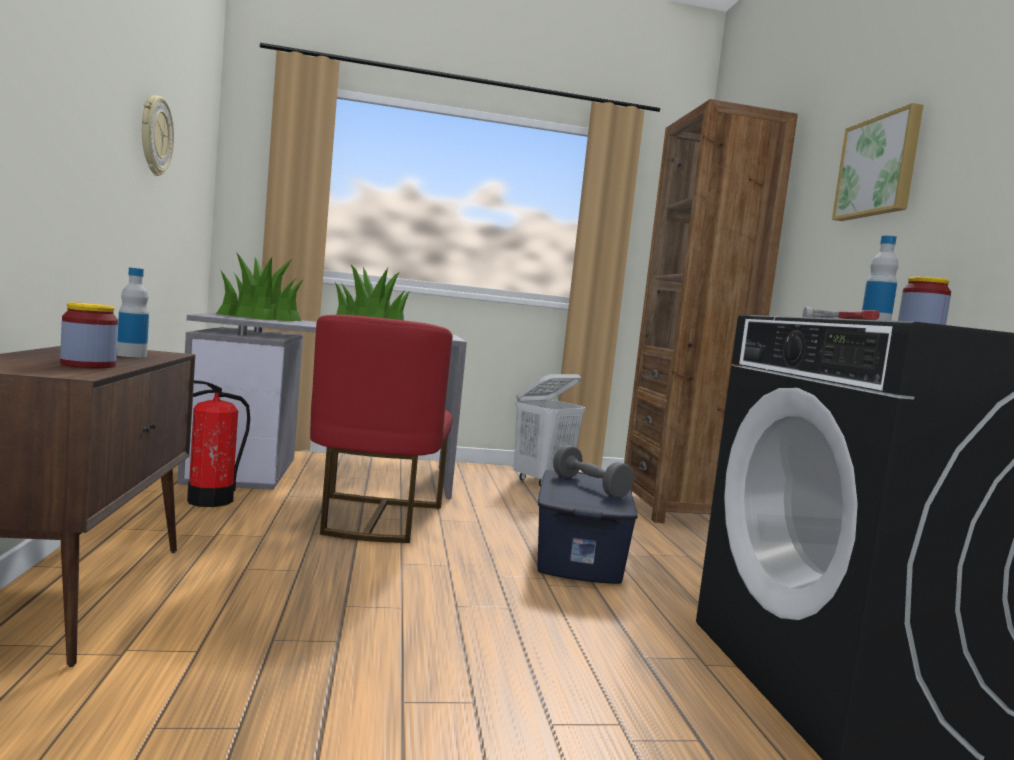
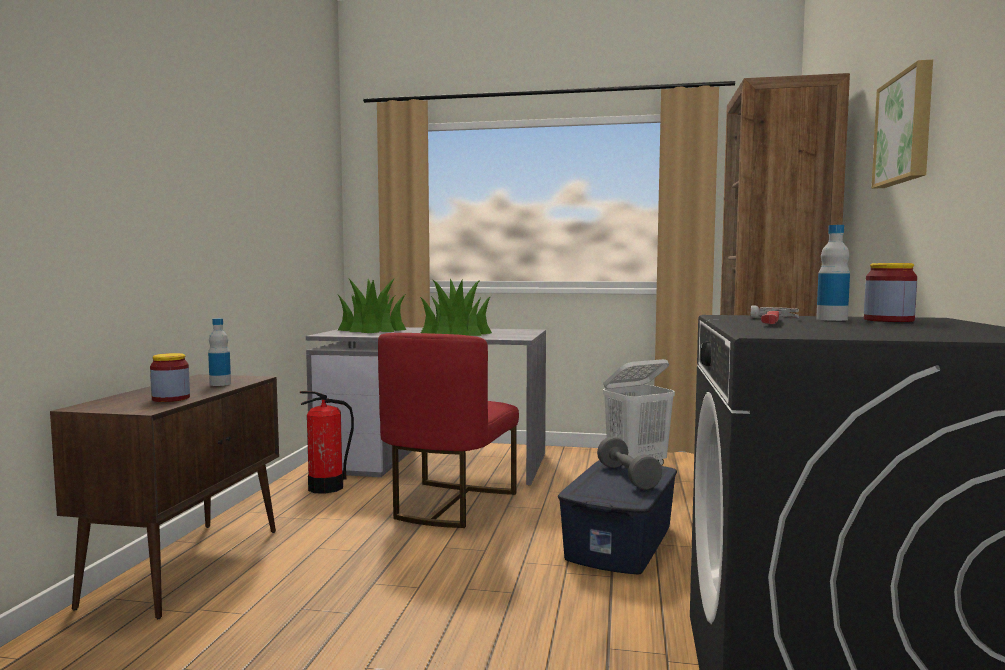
camera: 20 degrees right, 0 degrees up
wall clock [142,95,174,176] -> none

